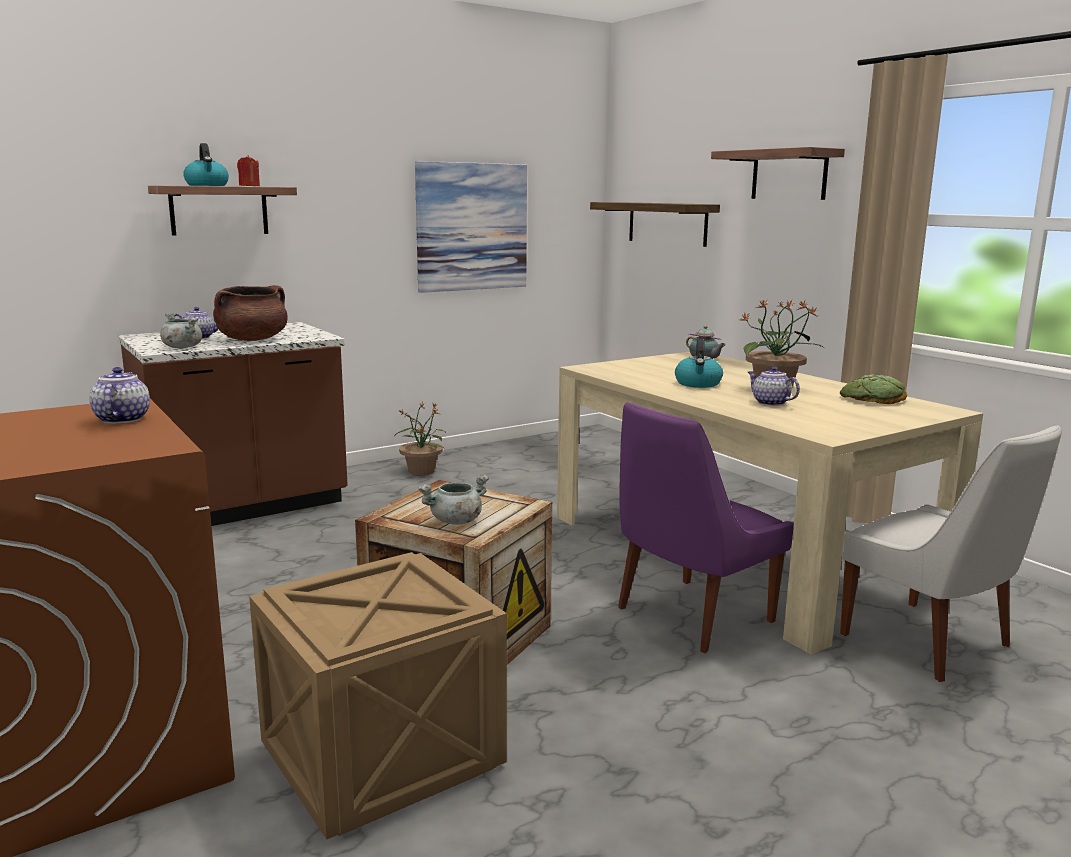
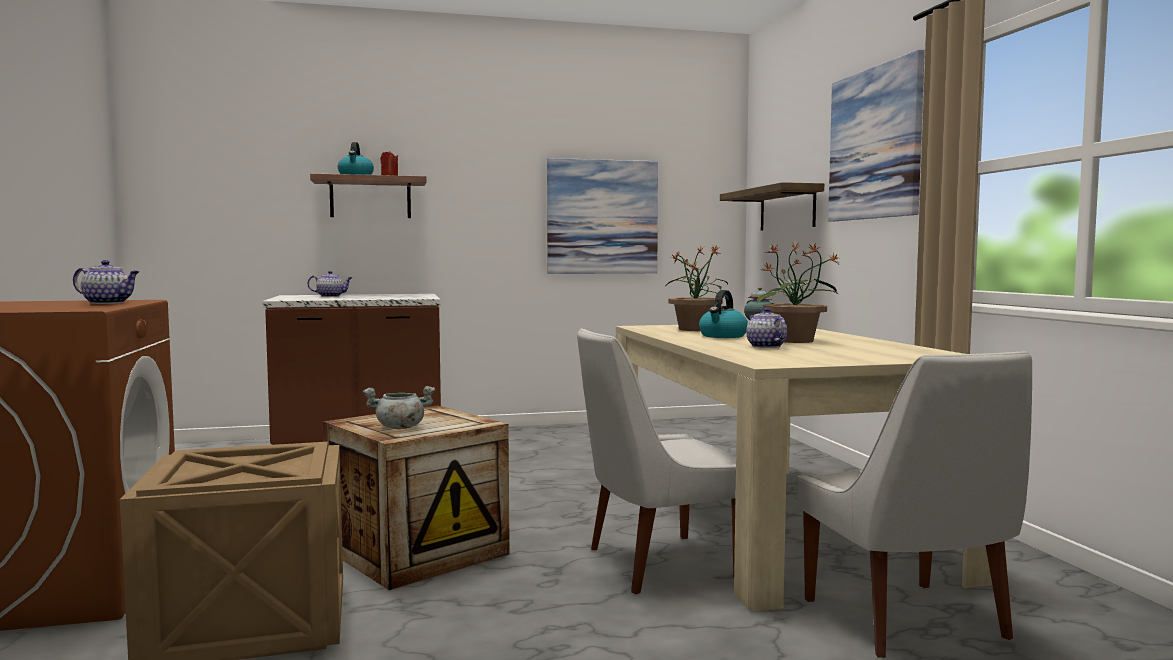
camera: 20 degrees right, 10 degrees down
teapot [89,367,150,424] -> teapot turned 90 degrees clockwise [73,260,139,304]
grey cooking pot [160,312,202,348] -> none
brown cooking pot [213,285,288,341] -> none
potted plant [395,402,446,475] -> potted plant moved to [666,246,728,331]
purple chair [618,402,794,653] -> white chair [577,328,736,595]
shelf [711,147,845,200] -> picture [828,49,925,222]
bread [840,375,907,404] -> none

